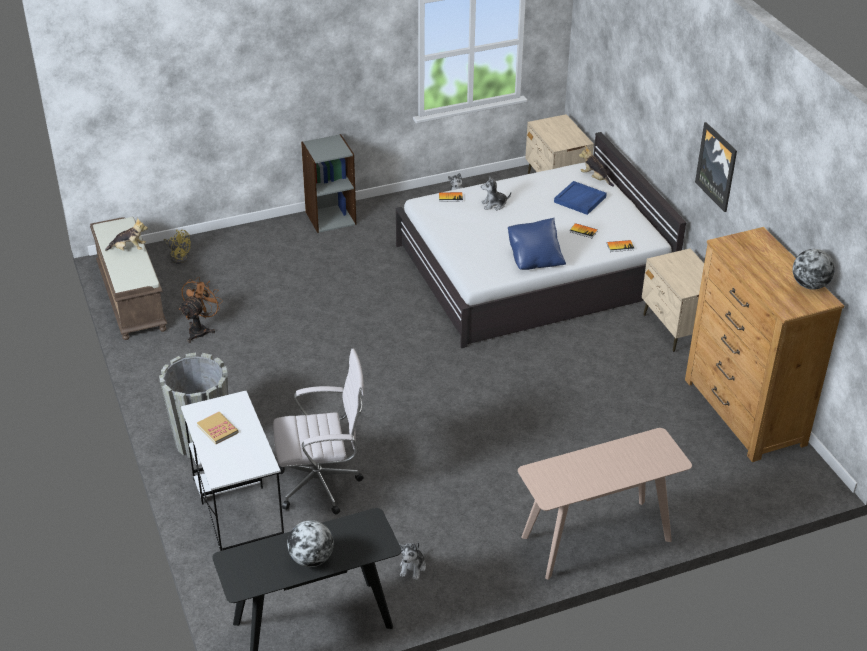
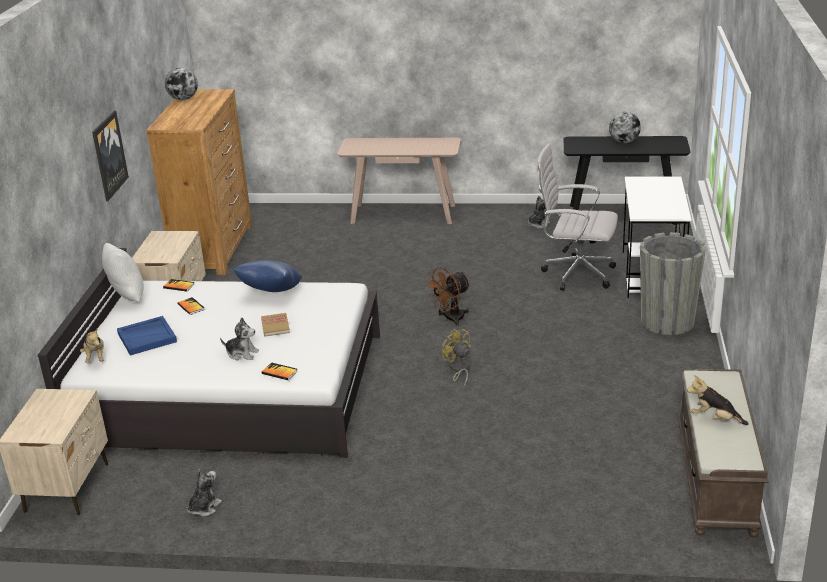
camera: 150 degrees left, 10 degrees down
yellow fan [164,230,191,264] -> yellow fan moved to [442,329,471,386]
brown fan [179,277,223,343] -> brown fan moved to [425,267,470,326]
book [197,412,239,444] -> book moved to [261,313,290,336]
grey bookcase [301,134,356,233] -> none
none -> white pillow [102,243,144,302]

